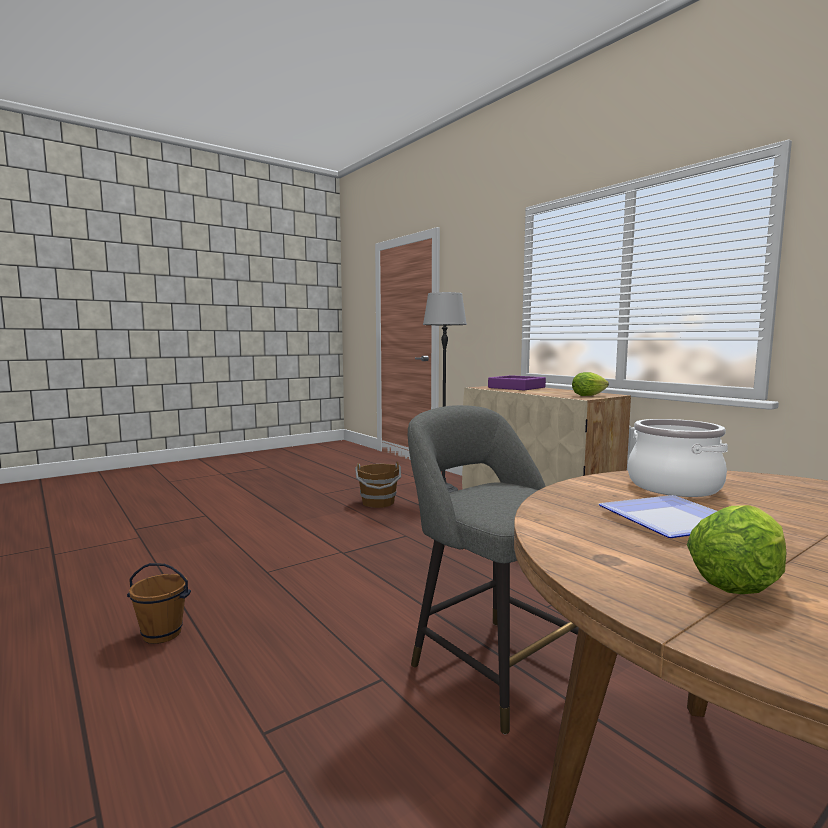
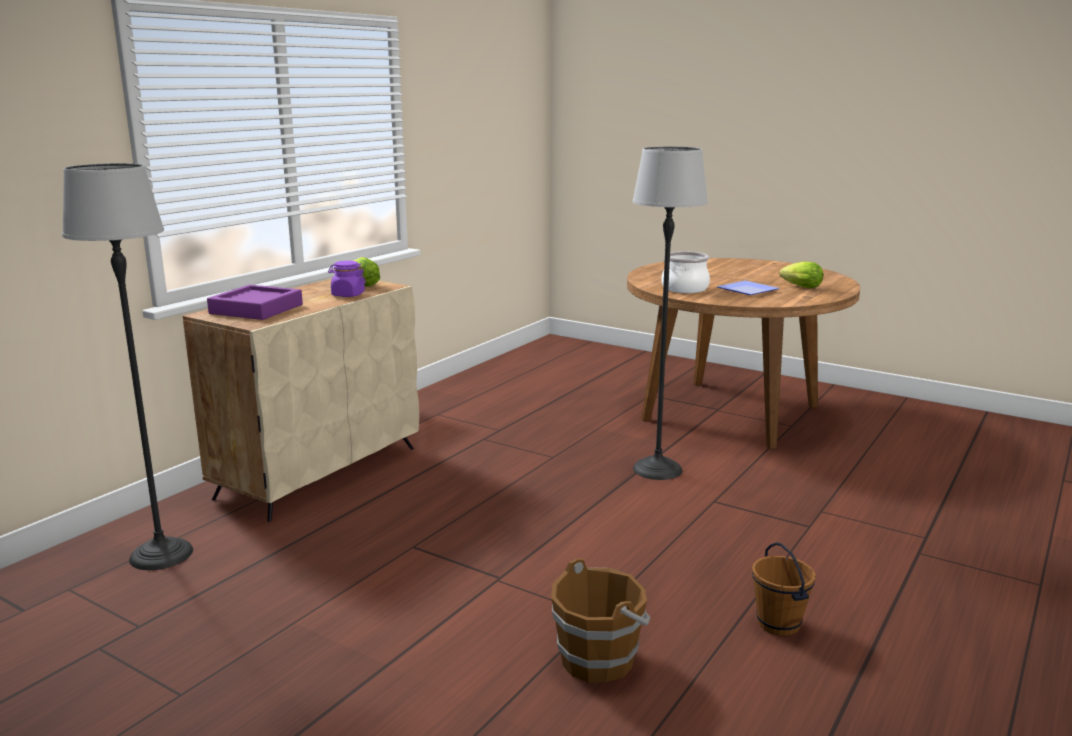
camera: 110 degrees left, 10 degrees up
brown bucket [355,462,401,508] -> brown bucket moved to [552,558,650,683]
grey stool [408,405,579,735] -> floor lamp [632,146,708,480]
none -> purple jar [328,261,366,297]

